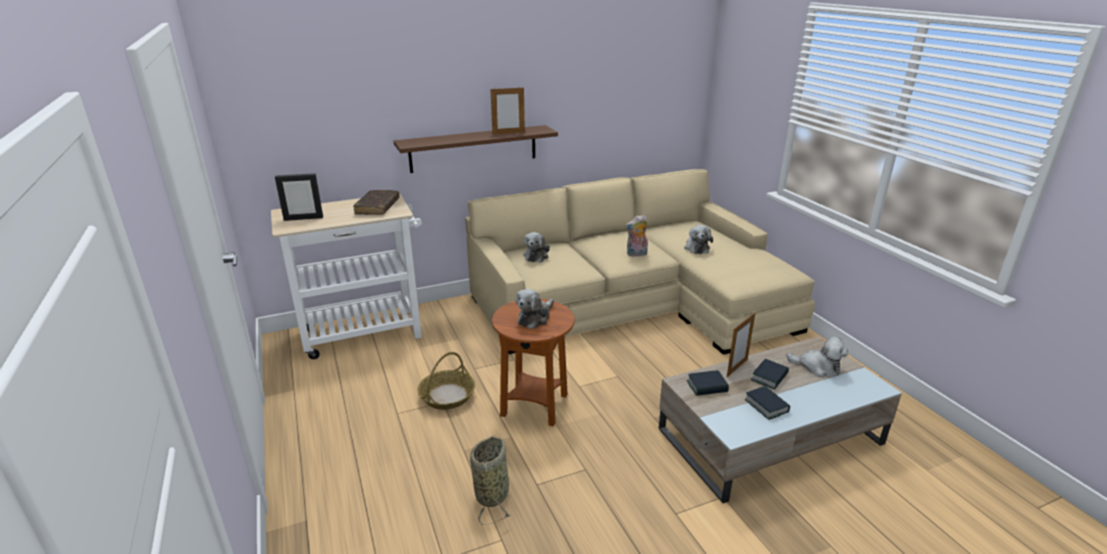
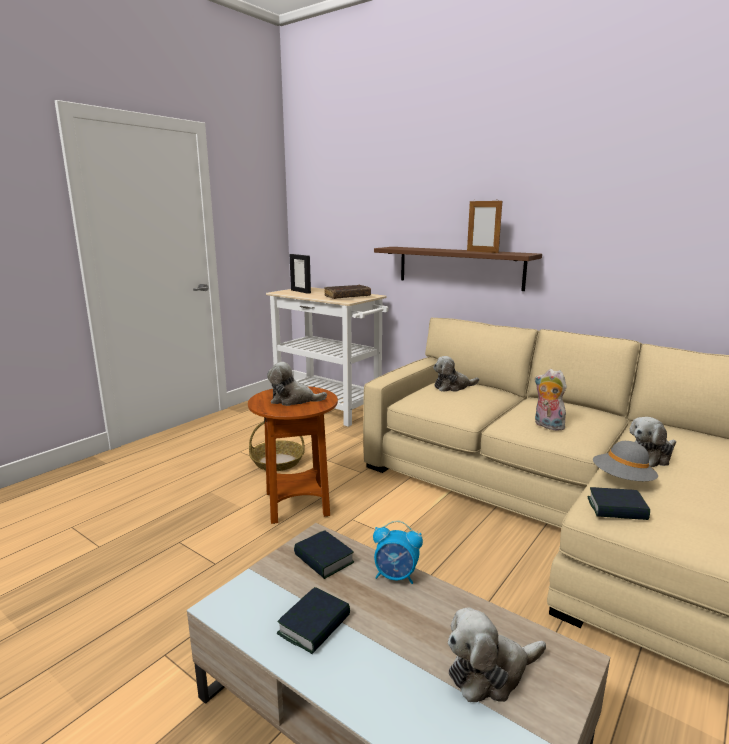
camera: 60 degrees right, 10 degrees down
basket [470,436,511,525] -> none
picture frame [727,313,755,377] -> alarm clock [373,521,423,584]
book [751,359,789,390] -> book moved to [588,487,650,520]
plush toy [786,337,848,377] -> plush toy turned 75 degrees clockwise [448,607,546,702]
none -> grey hat [593,441,658,481]

